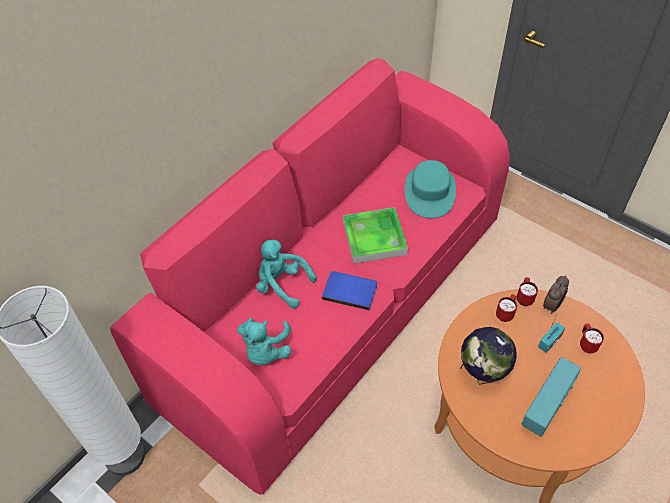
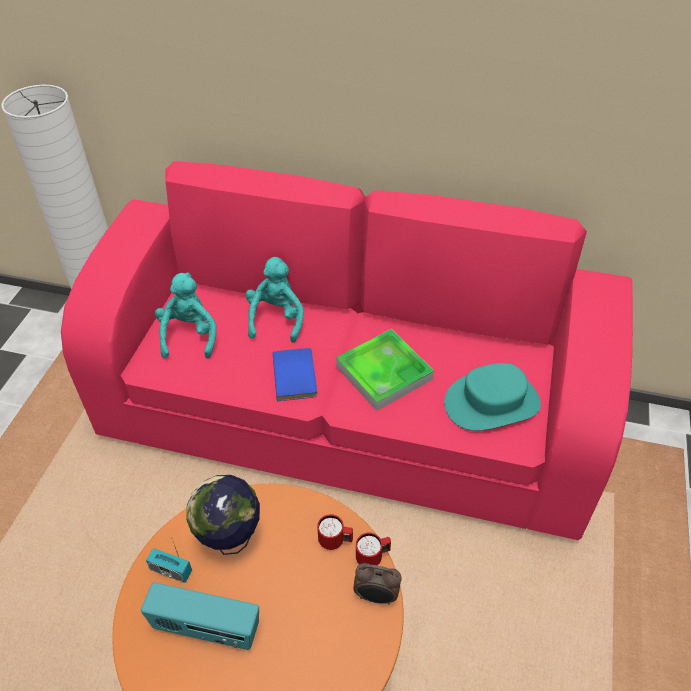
camera: 65 degrees right, 5 degrees down
turquoise plush toy [237,318,292,365] -> turquoise plush toy turned 105 degrees clockwise [155,272,216,358]
radio [538,312,565,353] -> radio moved to [146,542,192,583]
red mug [580,323,604,353] -> none

